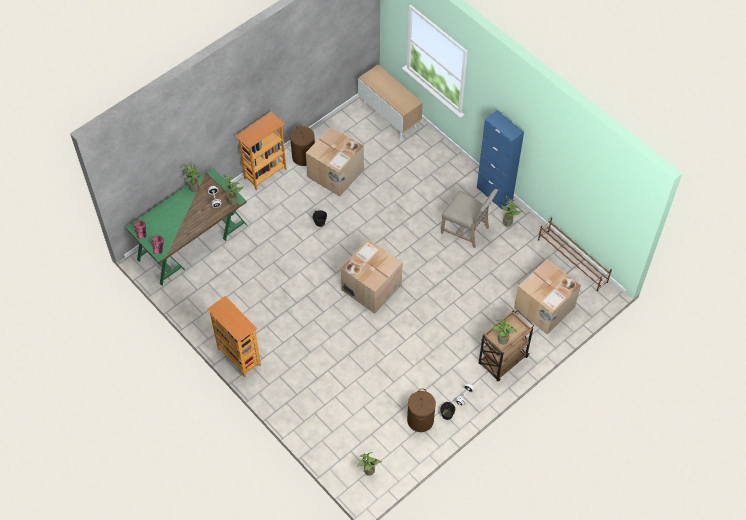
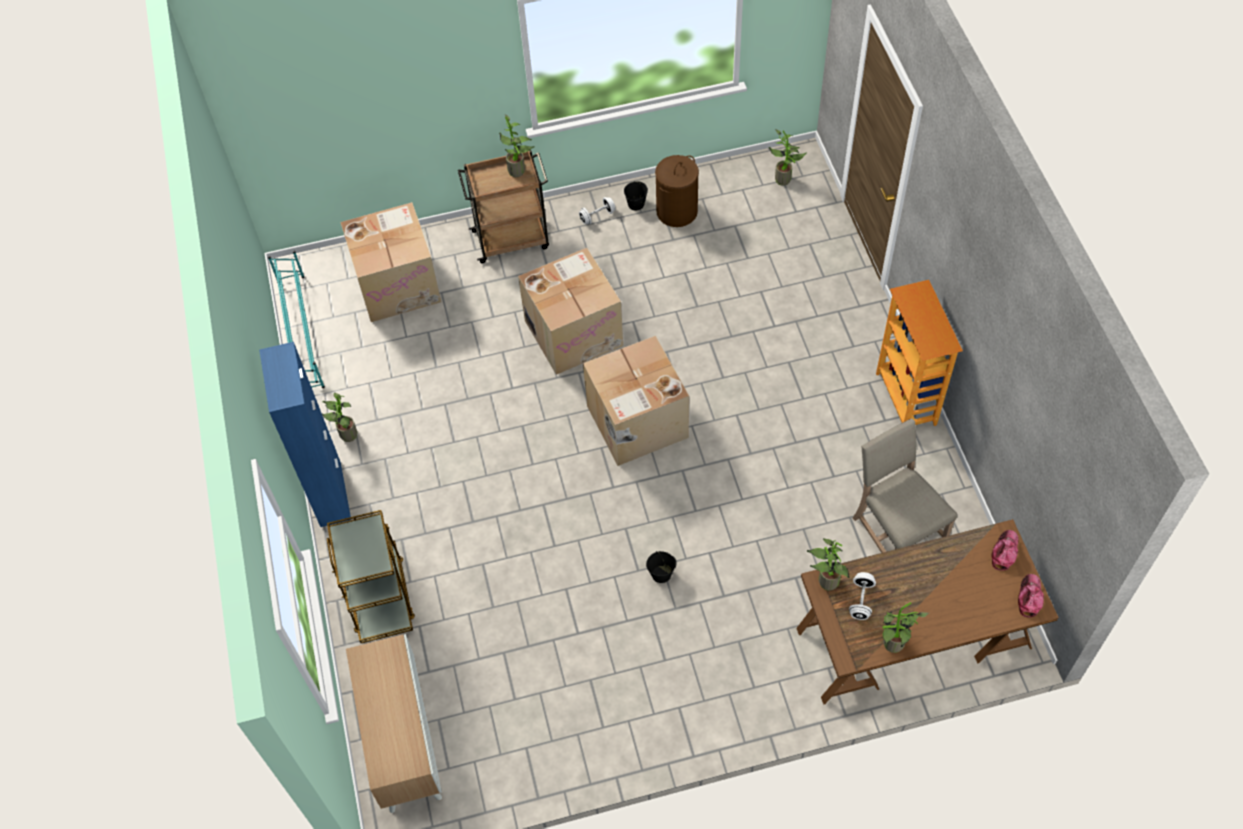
camera: 150 degrees left, 0 degrees up
green desk [126,168,247,286] -> brown desk [796,519,1059,705]
bookcase [235,112,287,191] -> none
brown laundry basket [290,125,315,166] -> none
cardboard box [306,127,364,197] -> cardboard box moved to [518,248,623,375]
beige chair [441,189,498,248] -> beige chair moved to [853,418,957,553]
brown shoe rack [538,218,612,291] -> turquoise shoe rack [268,250,325,388]
none -> brown cart [327,510,415,643]

